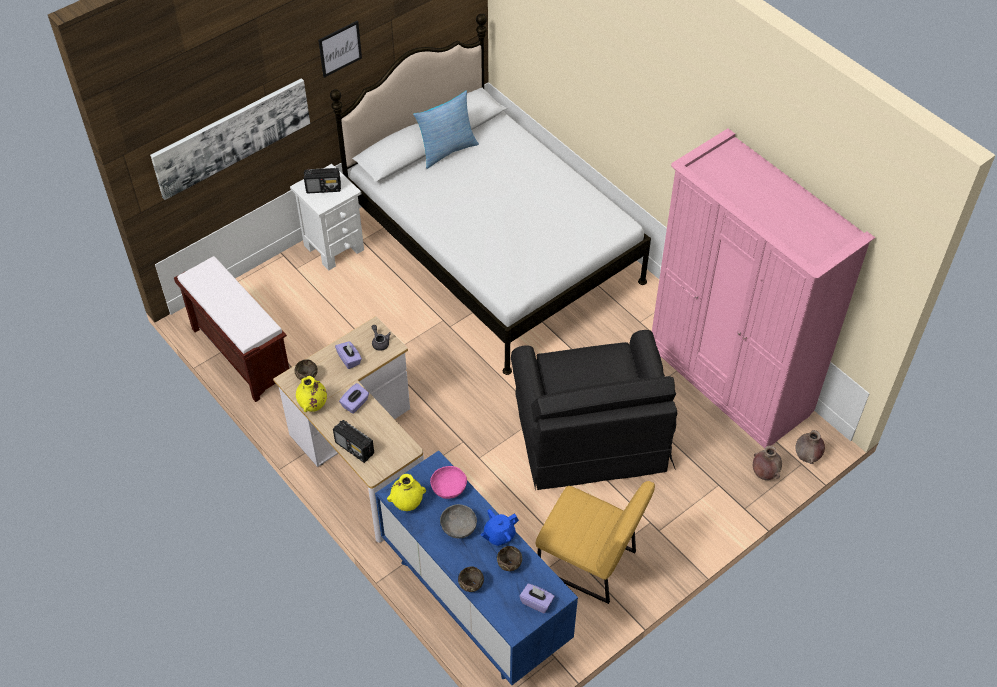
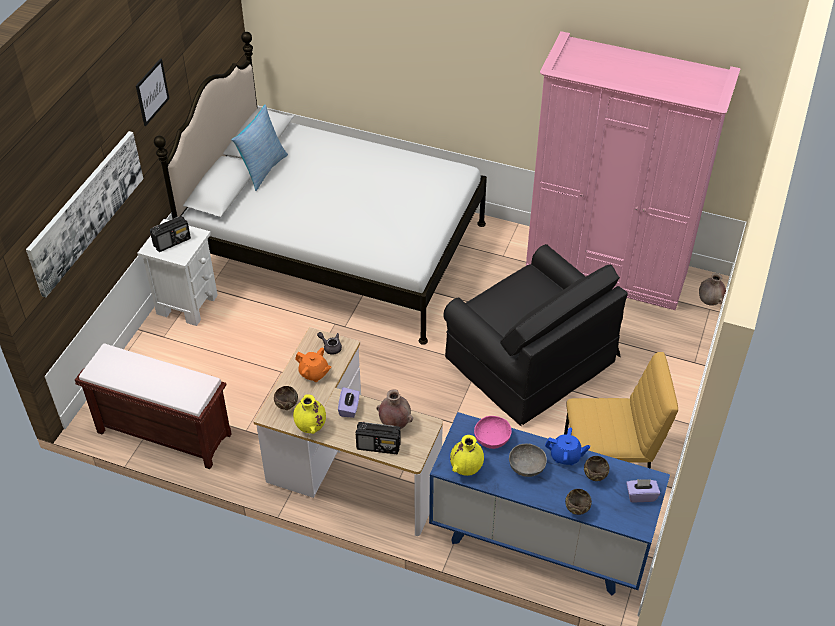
camera: 30 degrees left, 5 degrees down
purple tissue box [335,341,362,369] -> orange teapot [295,347,332,382]
blue teapot [480,509,519,546] -> blue teapot turned 105 degrees counterclockwise [545,427,590,465]
brown vase [753,446,782,480] -> brown vase moved to [376,389,413,429]

